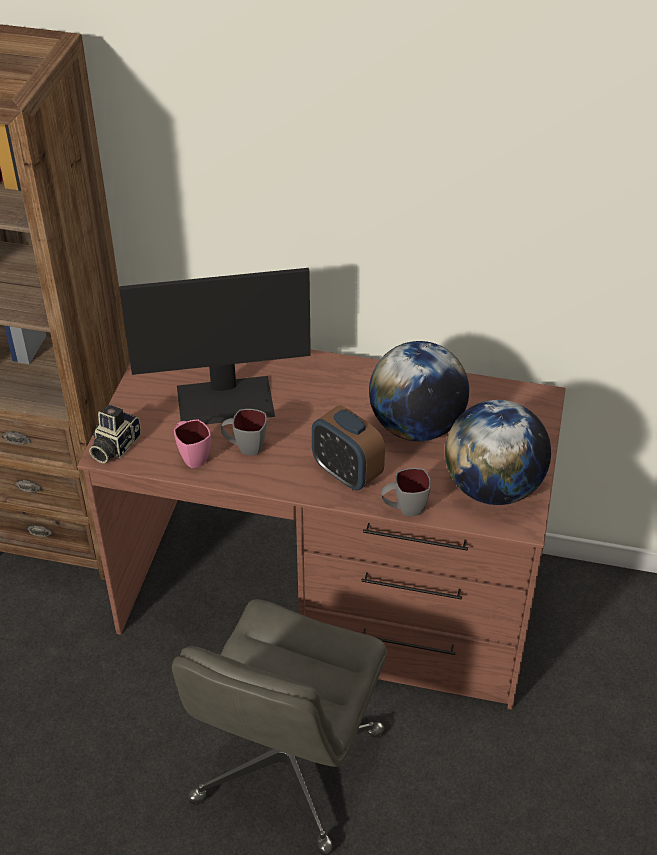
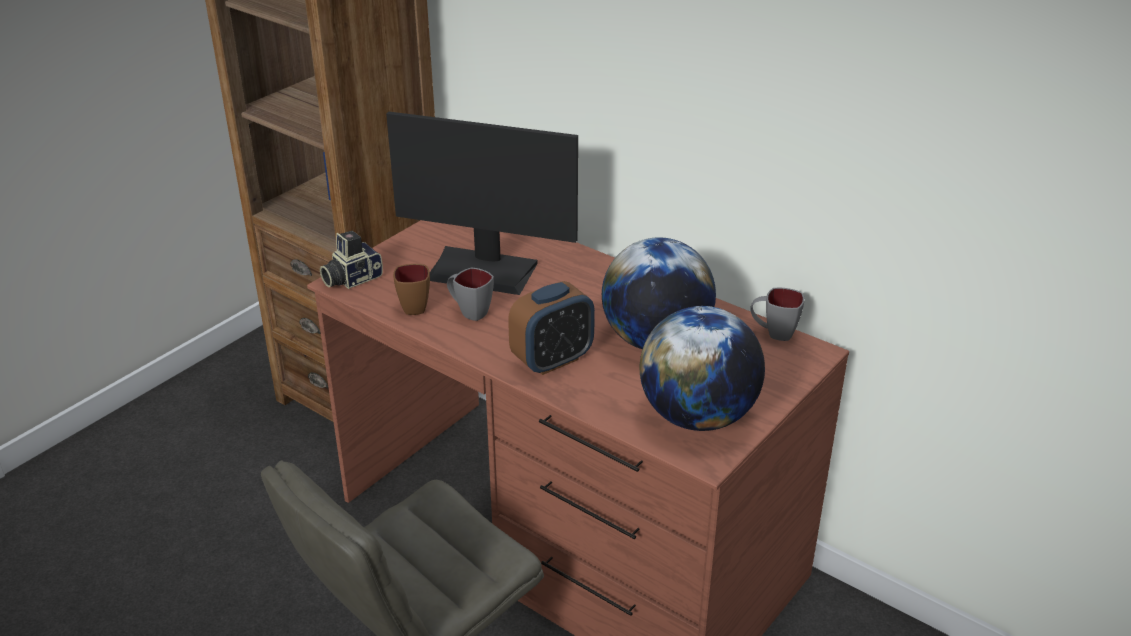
camera: 25 degrees right, 10 degrees down
pink mug [174,419,211,468] -> brown mug [393,264,430,315]
alarm clock [312,406,385,490] -> alarm clock turned 105 degrees counterclockwise [508,281,595,375]
grey mug [381,468,431,516] -> grey mug moved to [750,288,805,341]

